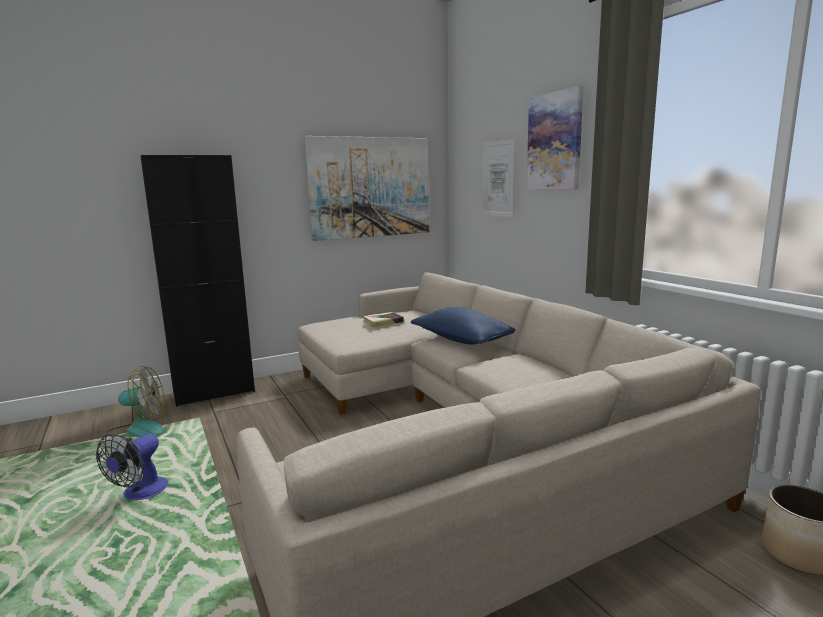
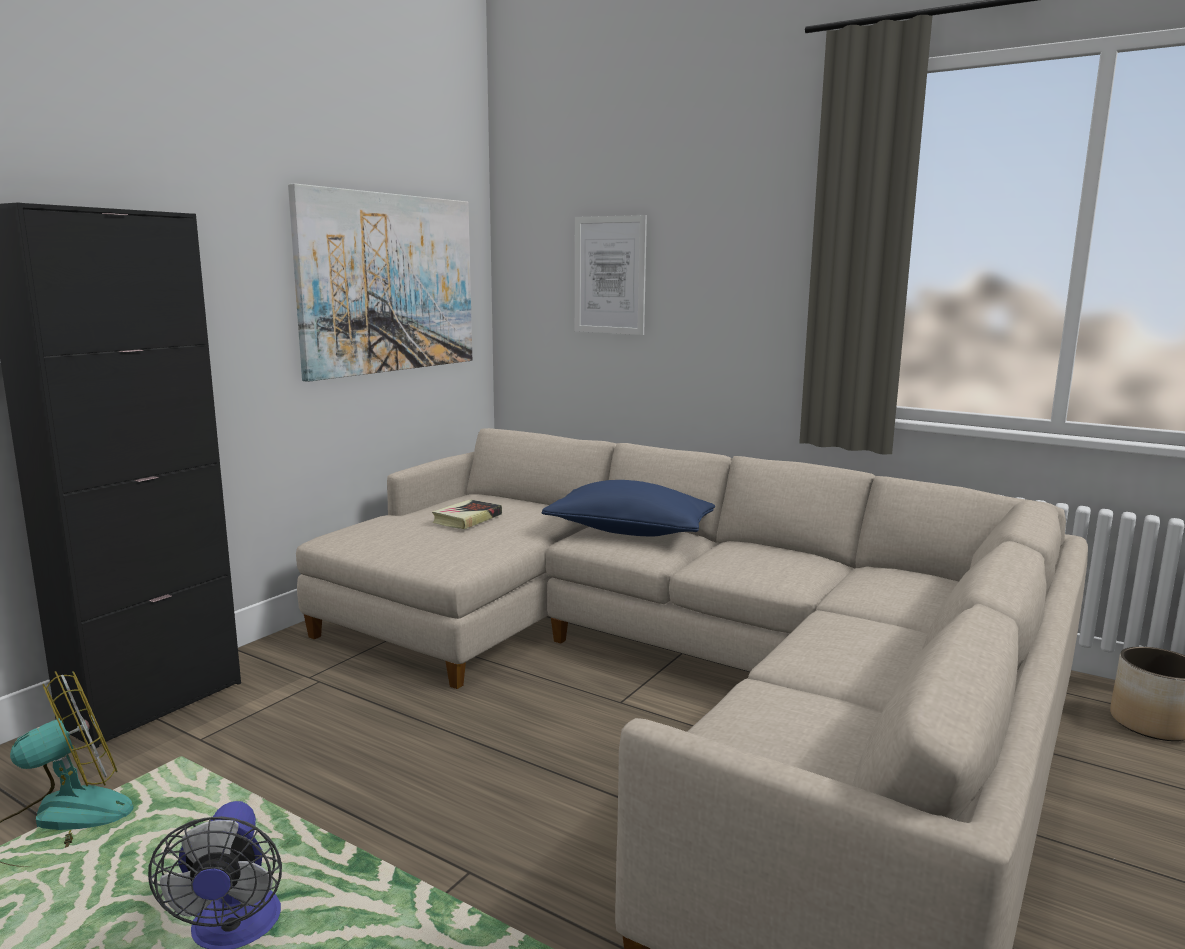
camera: 30 degrees left, 0 degrees up
picture [527,86,584,189] -> none

